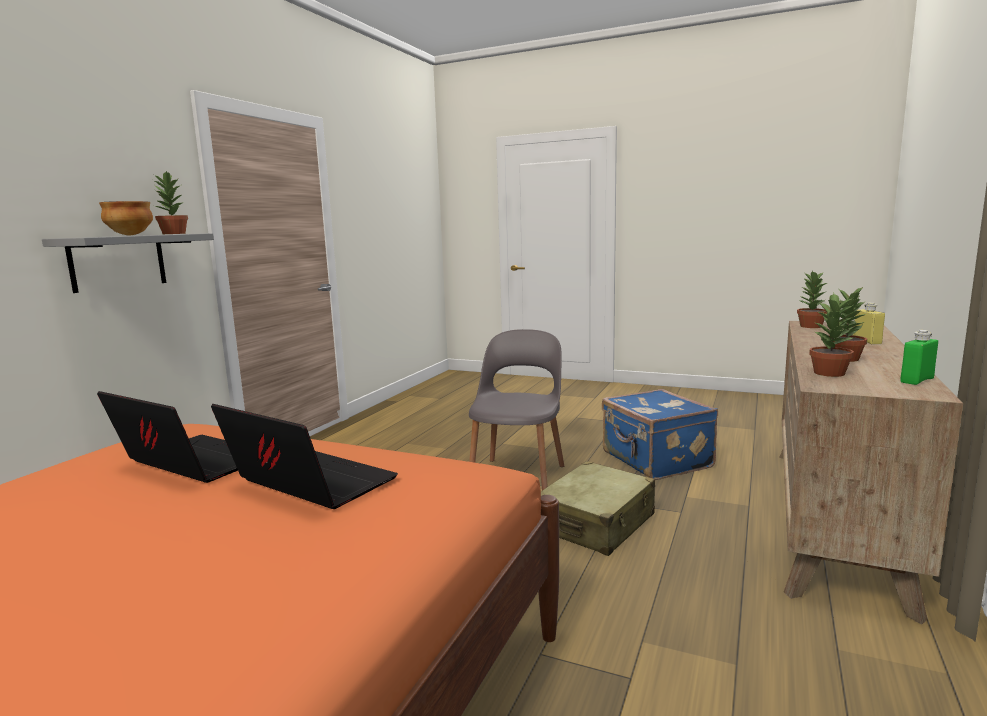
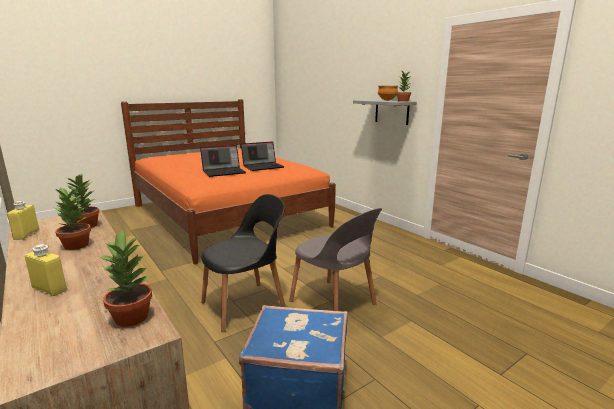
camera: 120 degrees right, 5 degrees up
beige suitcase [541,461,655,556] -> black chair [201,194,286,332]
green bottle [900,330,938,385] -> yellow bottle [7,201,39,240]

